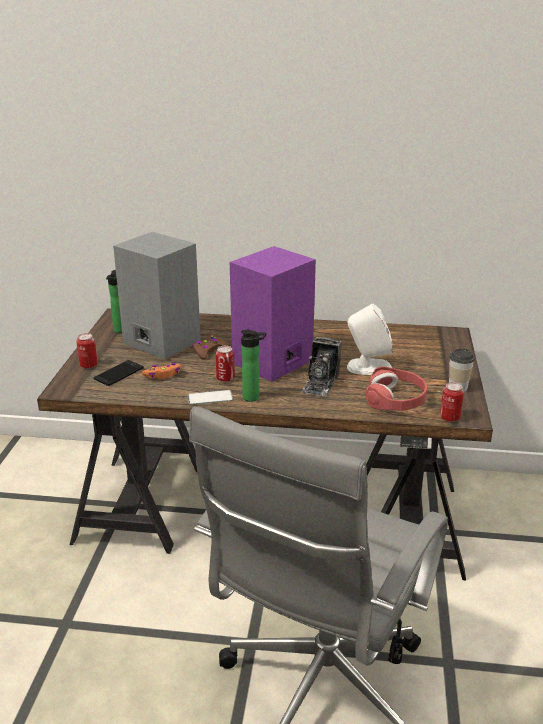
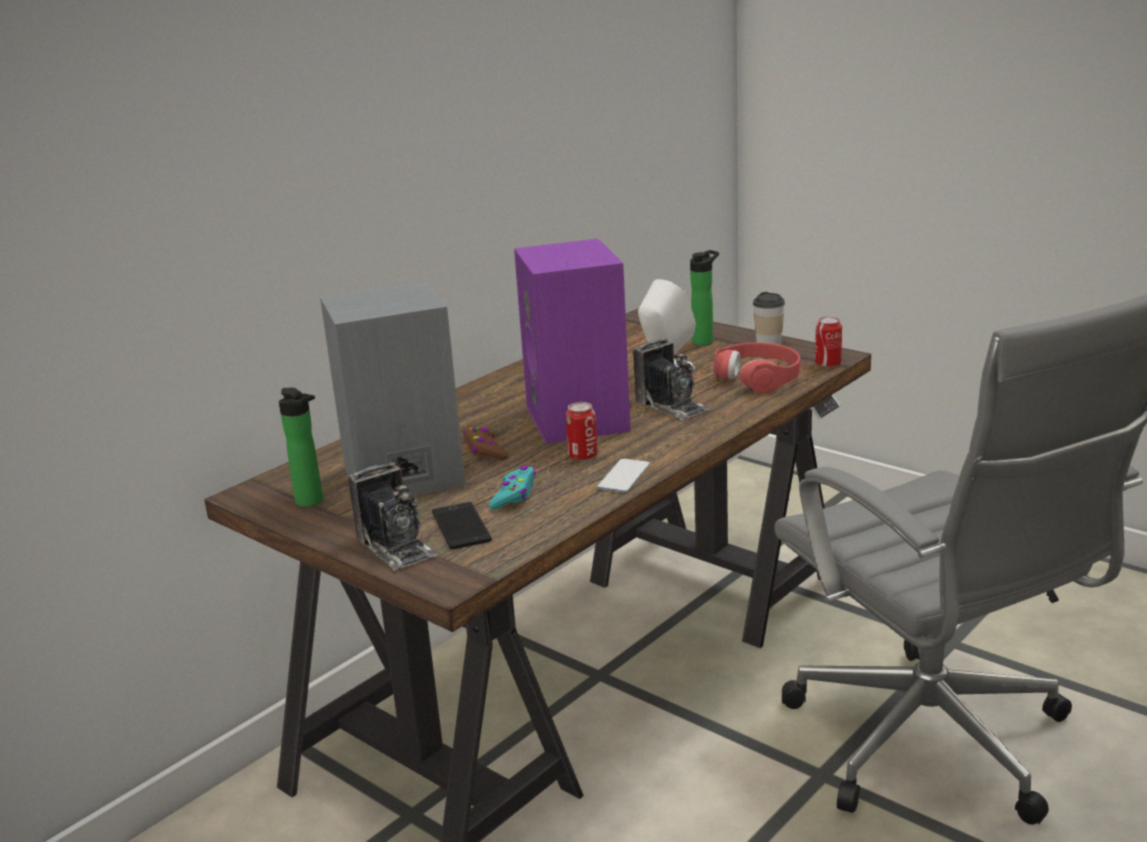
camera: 55 degrees left, 5 degrees down
can [76,333,98,369] -> camera [348,462,438,571]
orange game controller [142,363,181,379] -> turquoise game controller [489,465,536,509]
bottle [241,330,266,402] -> bottle moved to [690,250,719,346]

